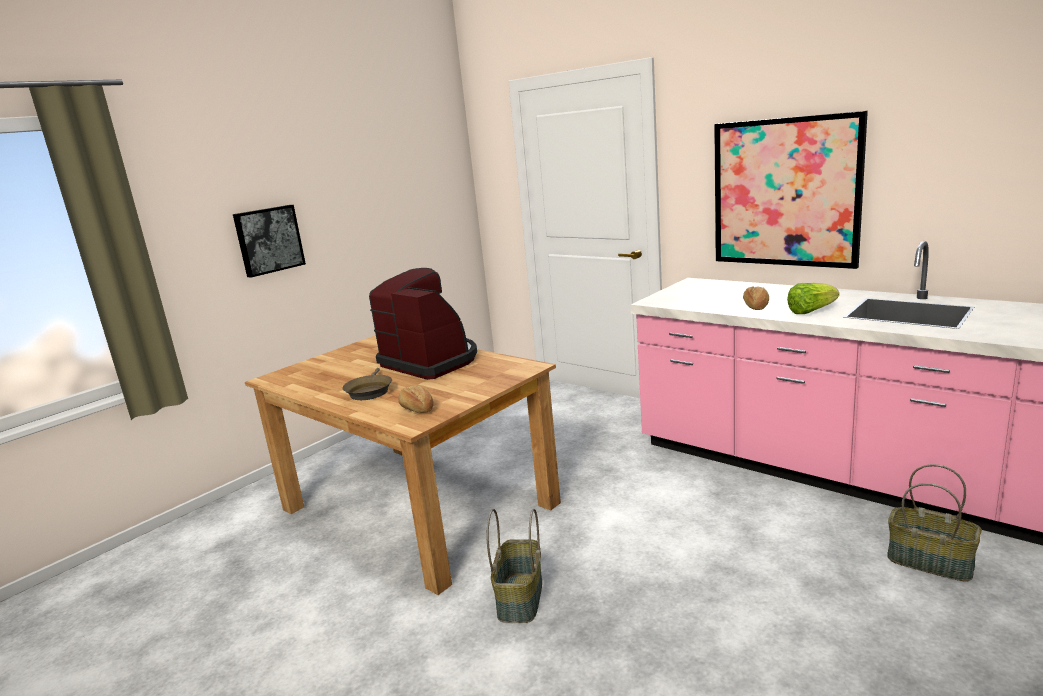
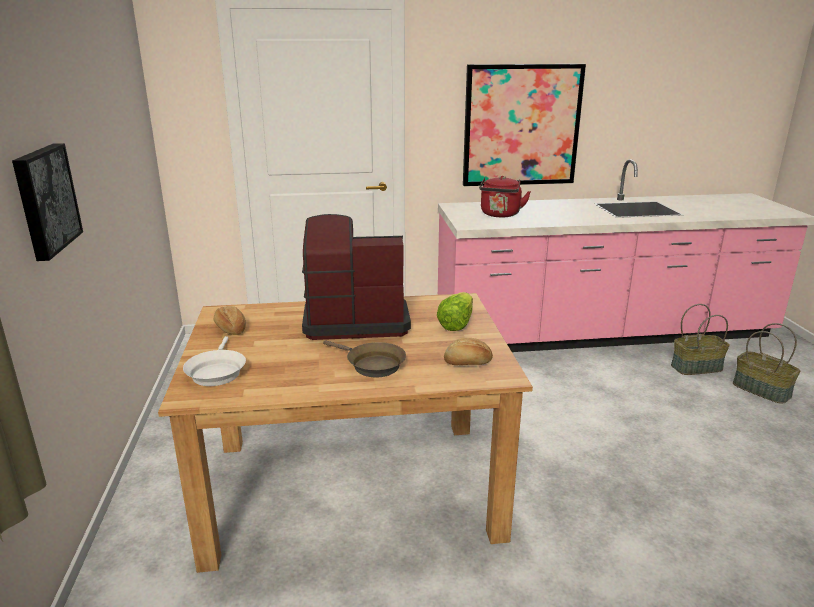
camera: 50 degrees left, 5 degrees up
basket [487,509,542,623] -> basket moved to [733,323,801,404]
bread [743,286,769,310] -> bread moved to [213,306,246,335]
lettuce [787,283,839,314] -> lettuce moved to [437,292,473,331]
none -> white frying pan [183,336,246,386]
none -> red kettle [479,176,531,217]

